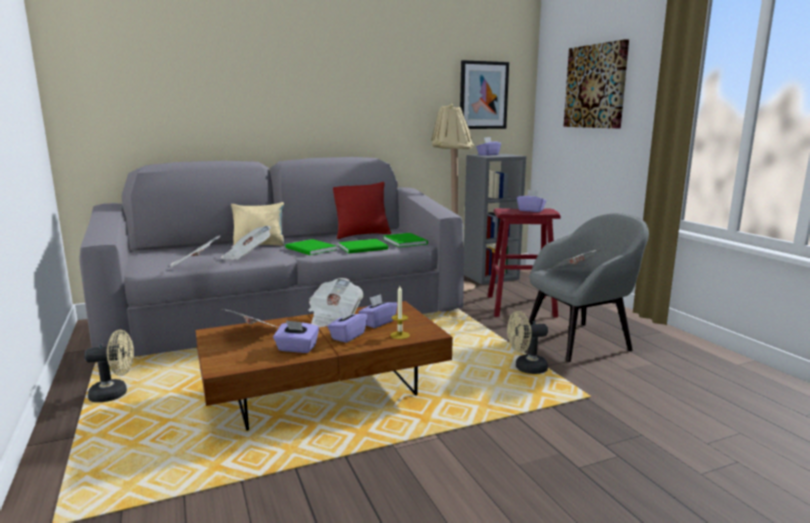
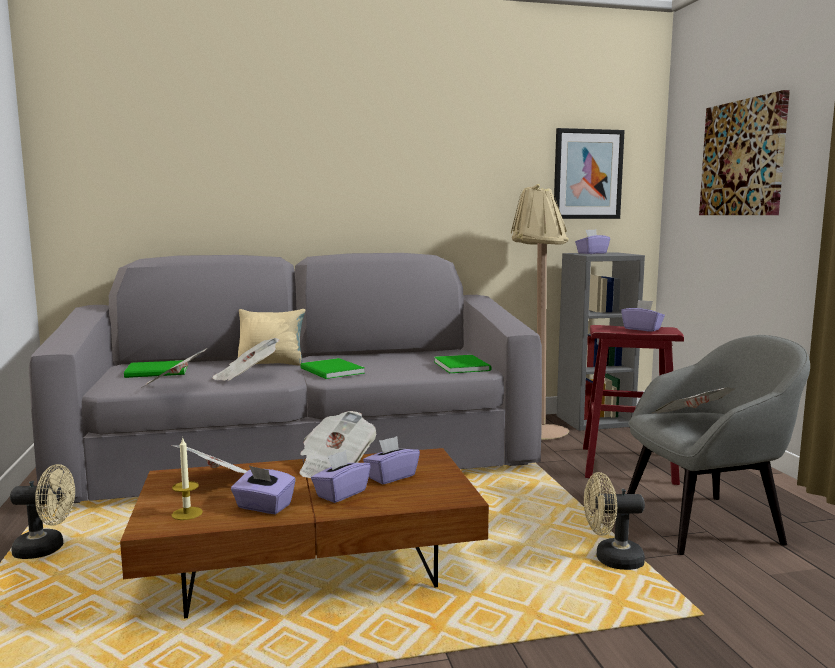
camera: 10 degrees right, 5 degrees down
red pillow [333,182,391,239] -> none
green book [339,239,388,253] -> green book moved to [124,360,188,378]
candle [390,286,410,339] -> candle moved to [171,437,203,520]

